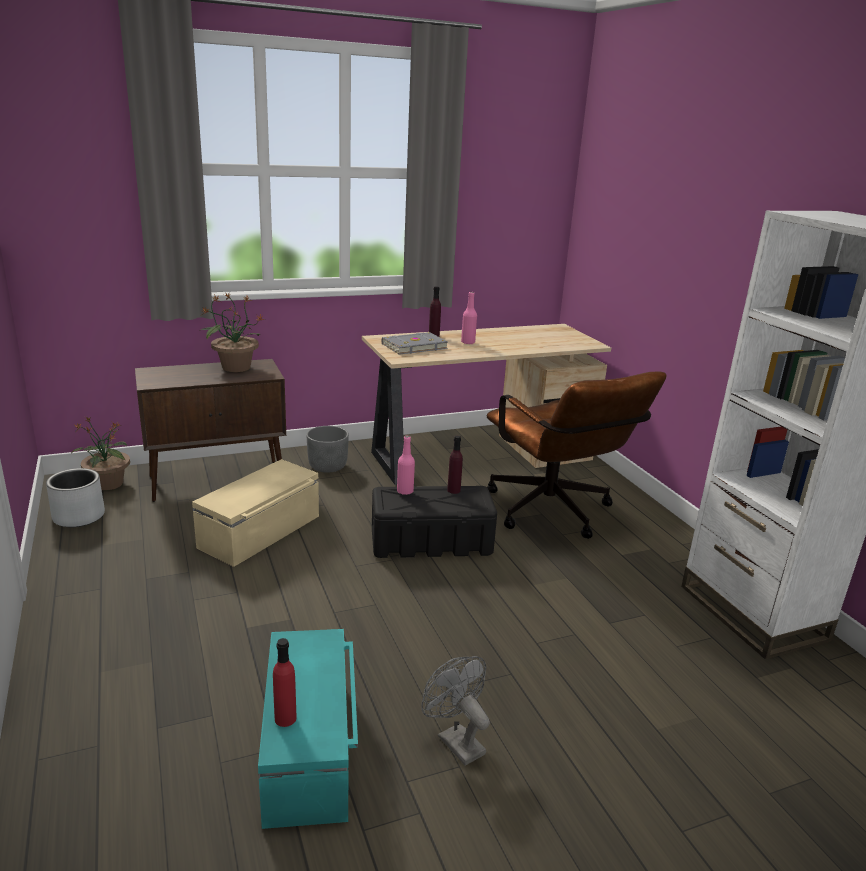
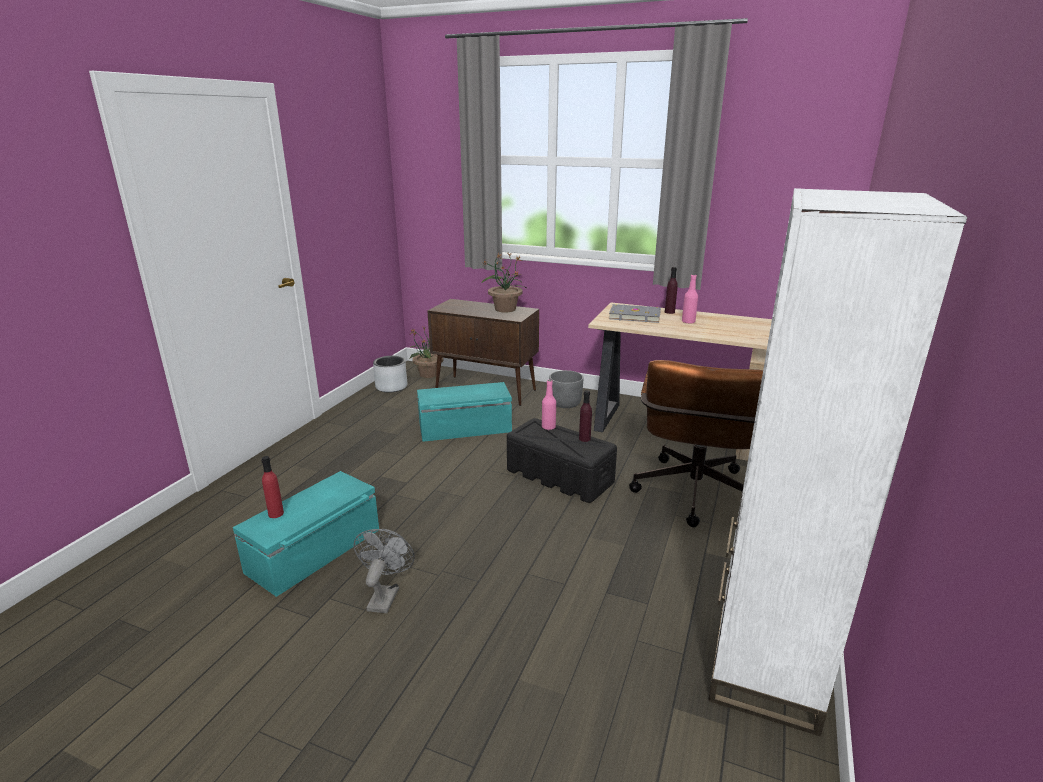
camera: 45 degrees right, 0 degrees up
beige storage box [192,459,319,567] -> turquoise storage box [417,382,512,442]

